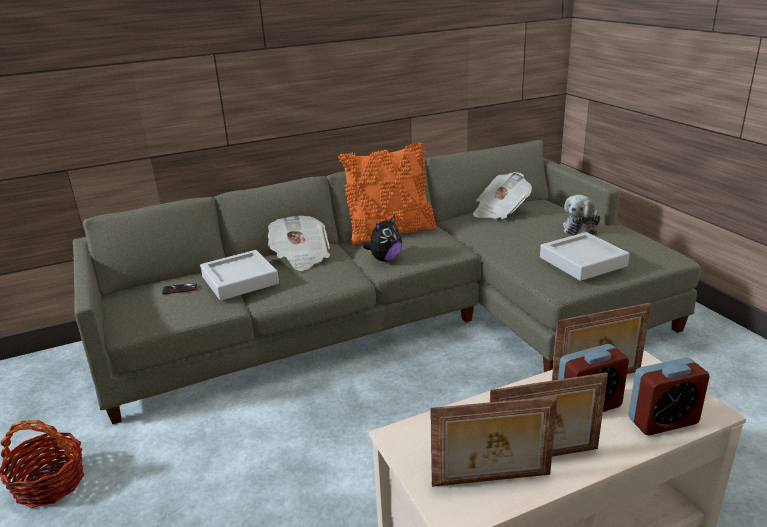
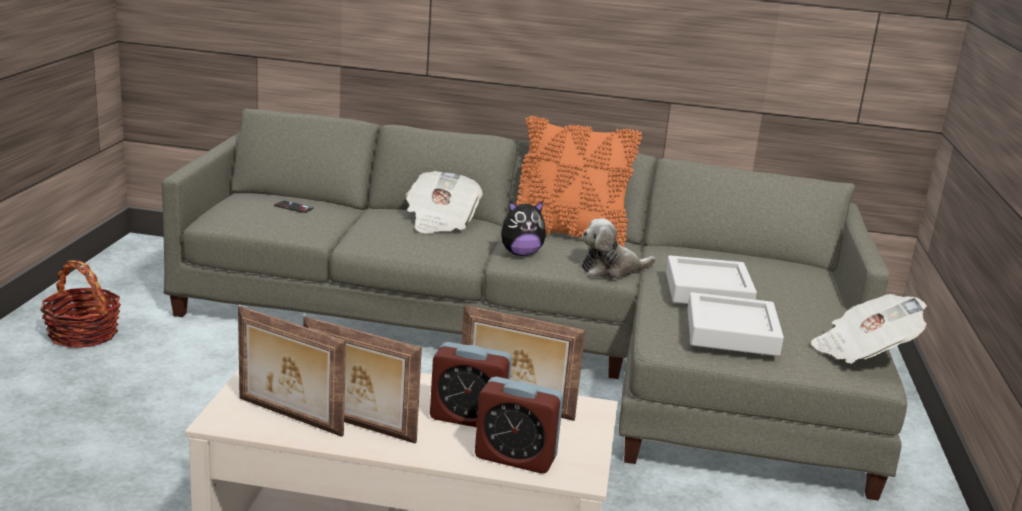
camera: 30 degrees right, 5 degrees down
grey tray [200,250,279,301] -> grey tray moved to [666,255,757,304]
newspaper [473,172,532,219] -> newspaper moved to [811,294,927,364]
plush toy [563,195,601,236] -> plush toy moved to [582,218,656,279]

